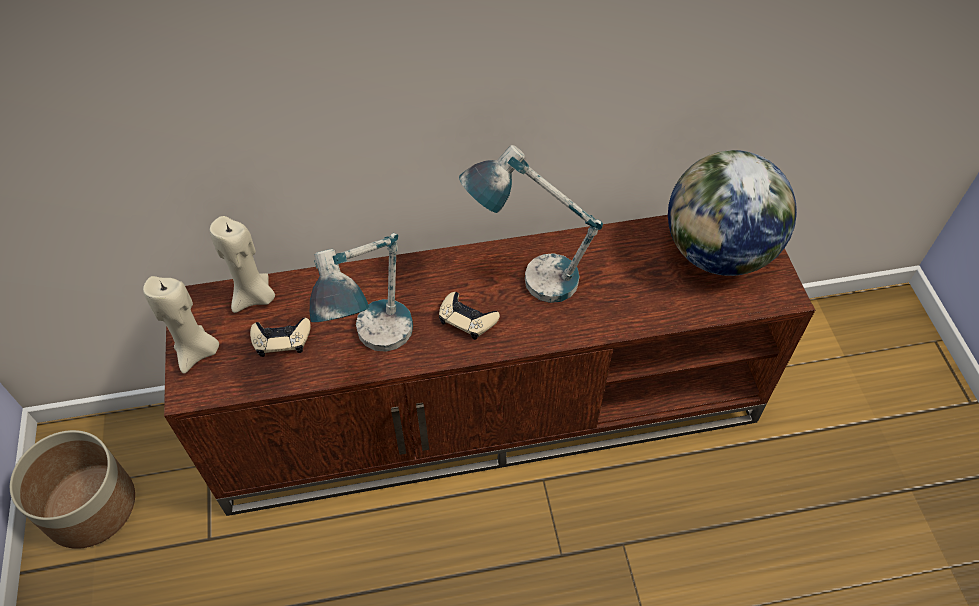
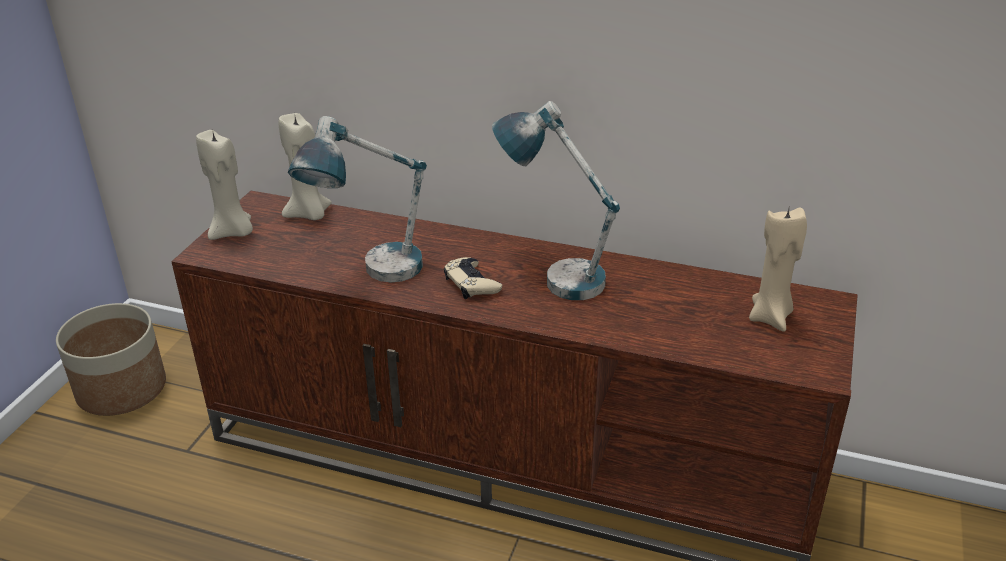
camera: 30 degrees right, 20 degrees down
beige game controller [250,318,311,357] -> none
globe [668,150,797,276] -> beige candle [749,207,807,332]

